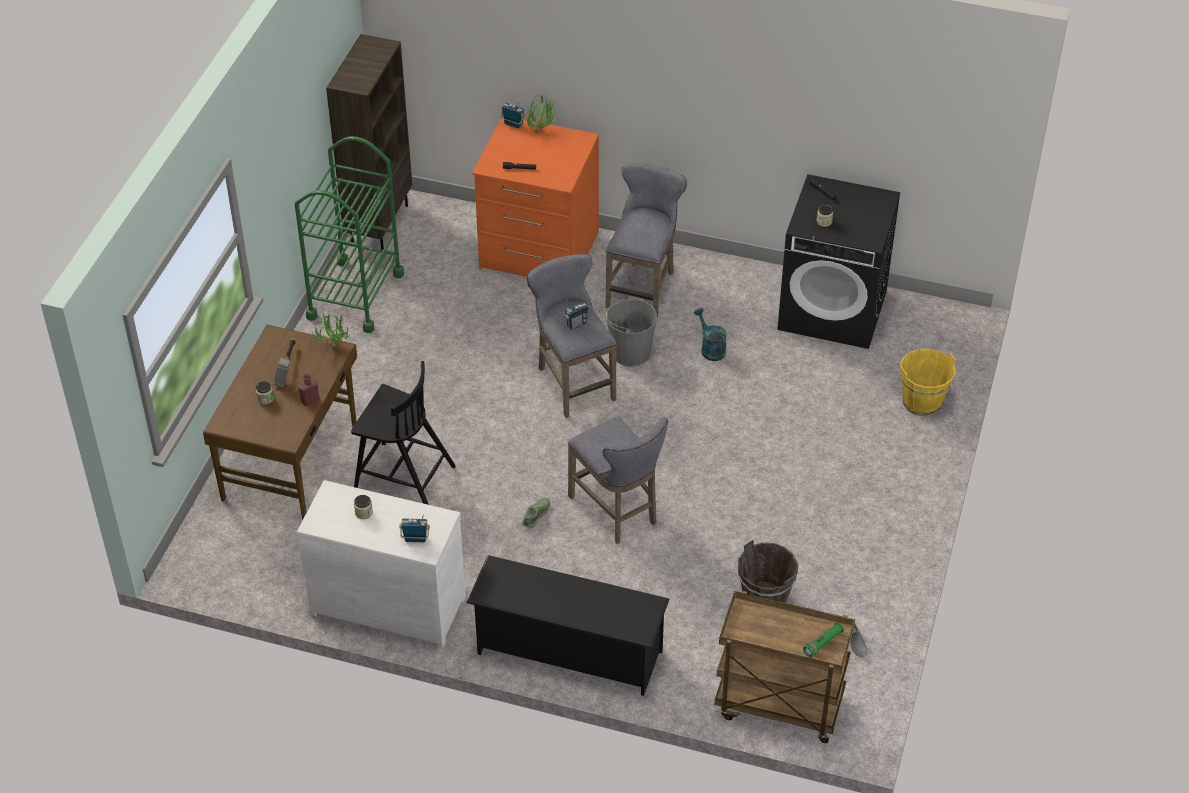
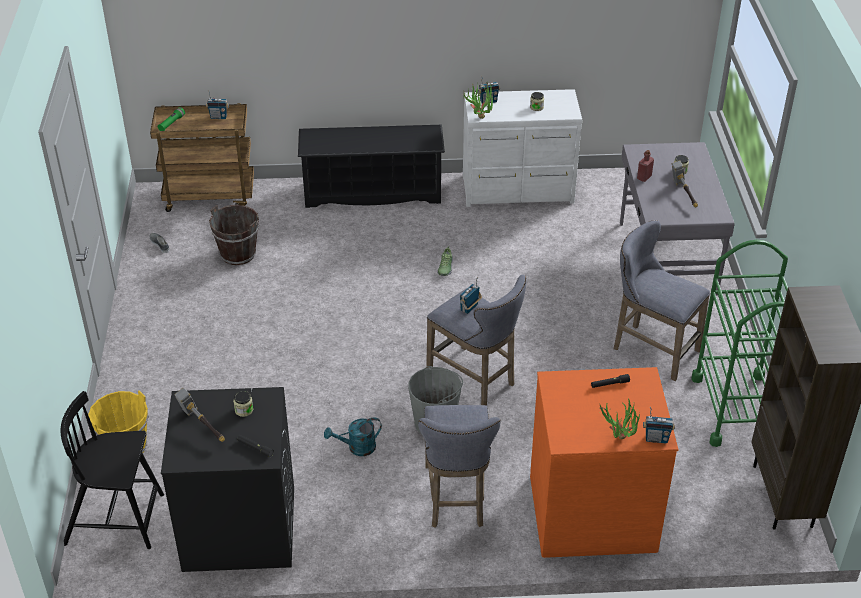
camera: 160 degrees right, 5 degrees down
brown desk [203,325,357,520] -> grey desk [620,142,734,295]
potted plant [312,313,350,347] -> potted plant moved to [463,82,493,119]
black chair [351,361,456,505] -> black chair moved to [61,391,164,549]
grey stool [568,416,668,544] -> grey stool moved to [614,220,710,381]
turquoise watering can [694,308,727,361] -> turquoise watering can turned 120 degrees clockwise [324,417,382,456]
none -> hammer [175,388,225,442]
none -> radio [206,90,229,119]

